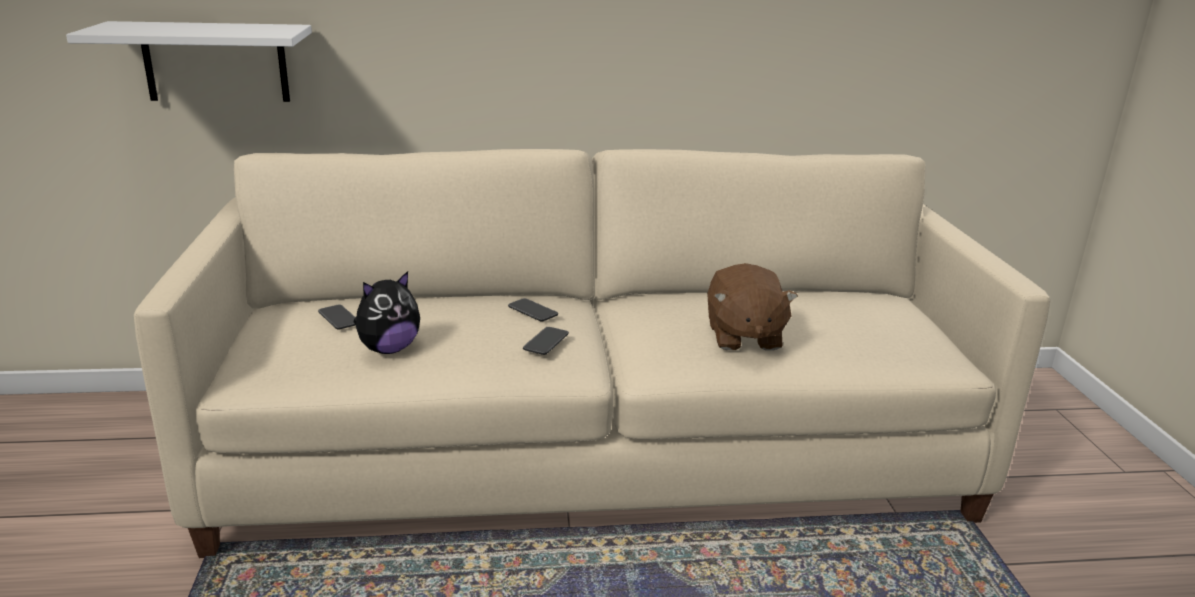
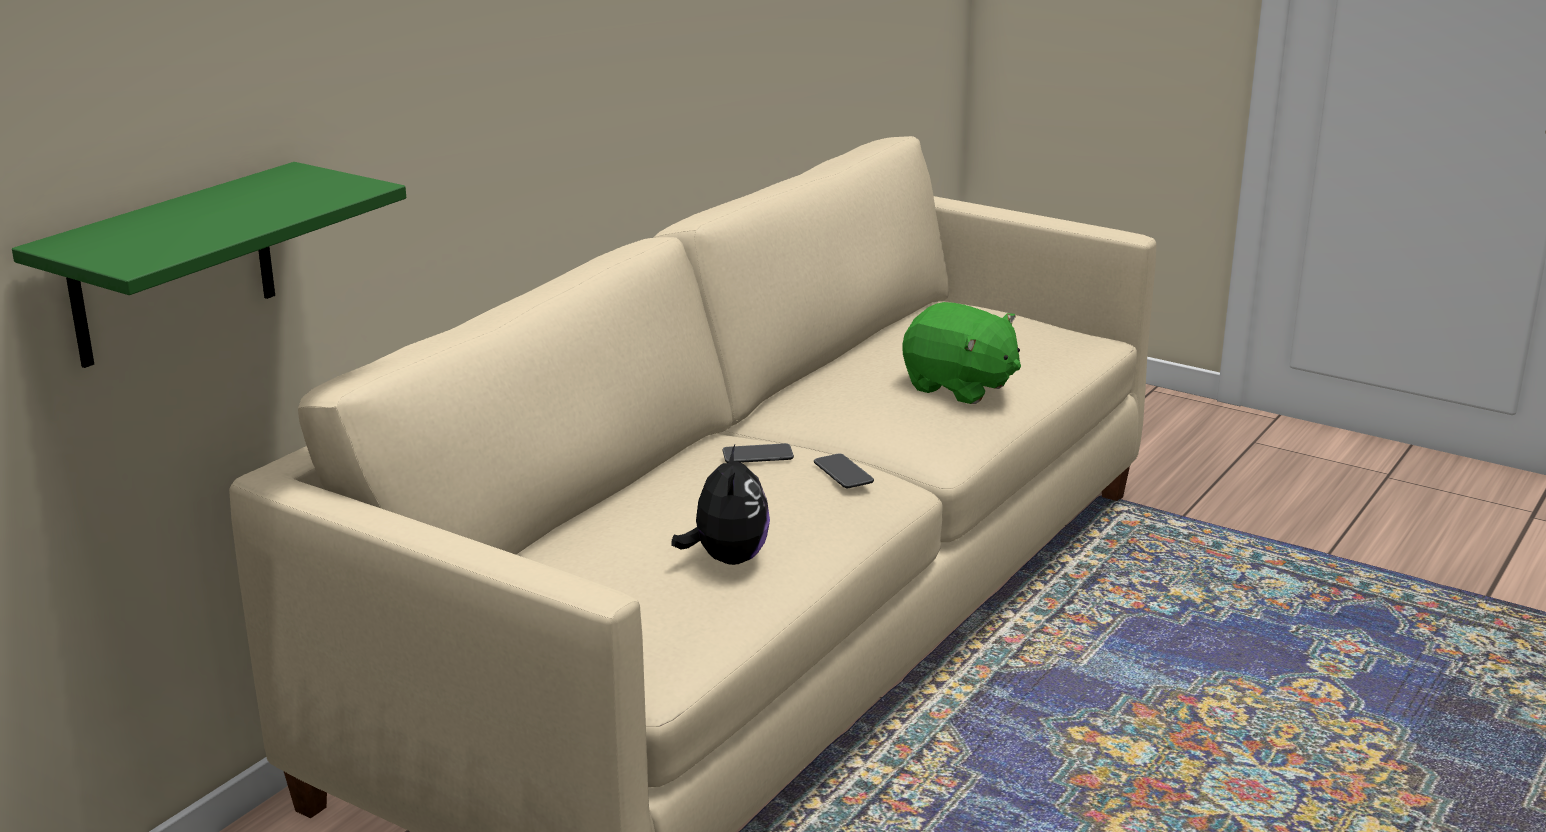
camera: 50 degrees left, 0 degrees up
white shelf [66,21,312,102] -> green shelf [12,162,406,368]
phone [318,305,356,330] -> none
brown plush toy [707,263,798,350] -> green plush toy [903,302,1021,404]

